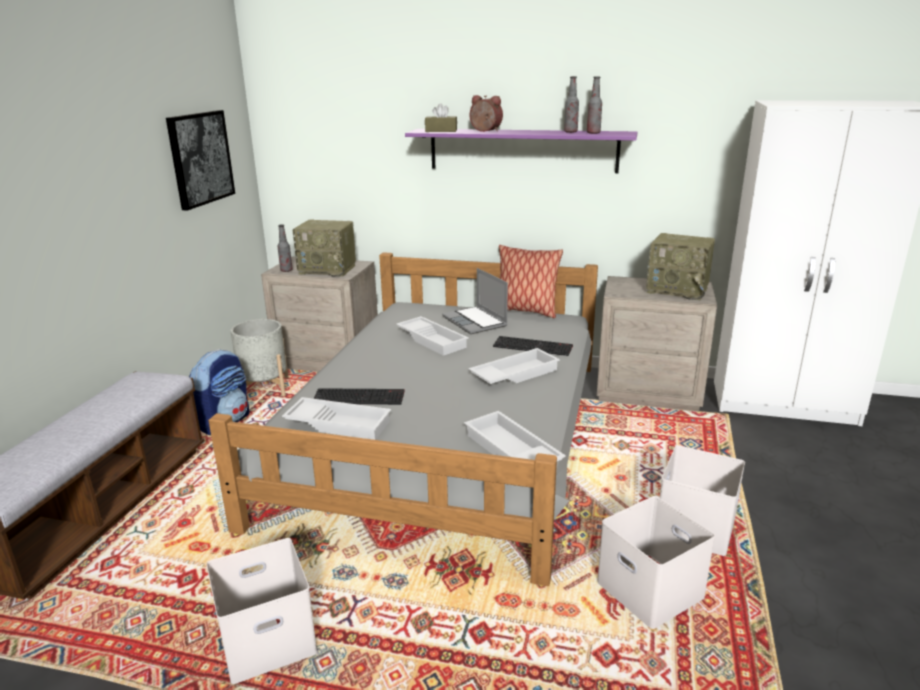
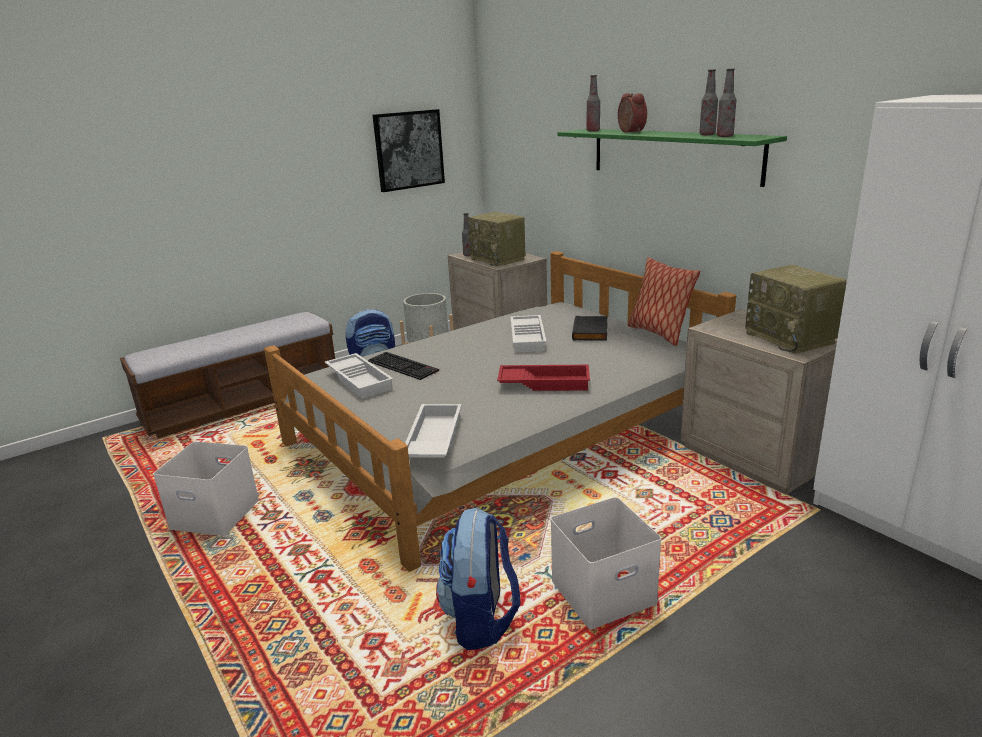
camera: 40 degrees right, 0 degrees up
purple shelf [405,129,637,173] -> green shelf [557,129,787,187]
brown tissue box [425,103,457,132] -> bottle [586,75,600,132]
laptop [442,268,508,334] -> black book [572,316,608,341]
white tray [469,348,560,384] -> red tray [497,365,590,391]
keyboard [493,336,573,356] -> none
white storage box [597,496,715,629] -> backpack [436,507,521,650]

